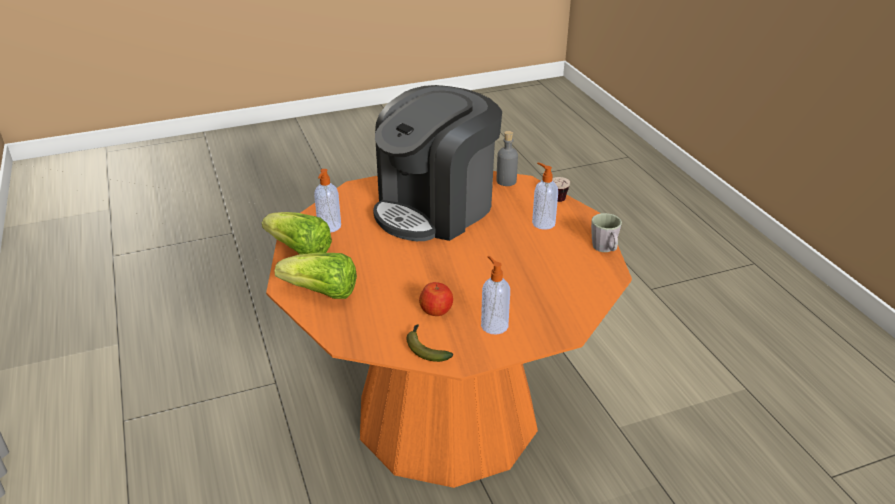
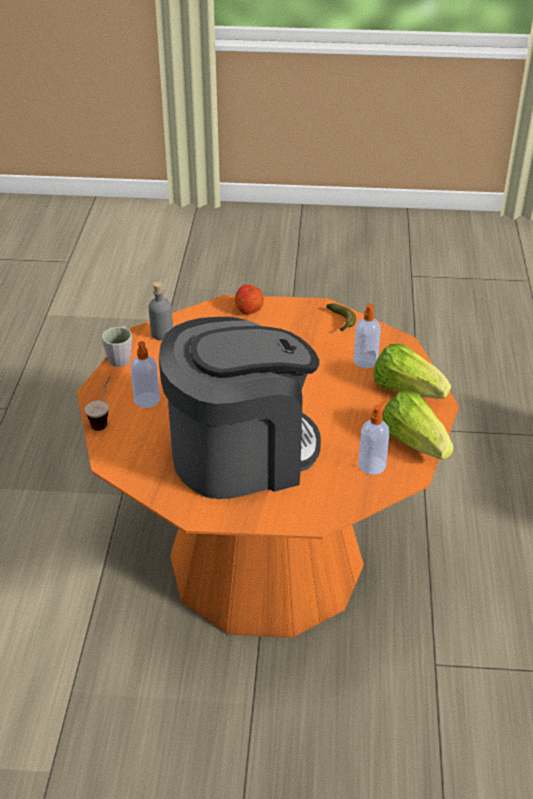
camera: 155 degrees left, 5 degrees up
apple [419,282,453,316] -> apple moved to [235,285,264,314]
soap dispenser [481,256,510,334] -> soap dispenser moved to [354,303,381,368]
grey bottle [497,131,518,186] -> grey bottle moved to [148,281,173,340]

